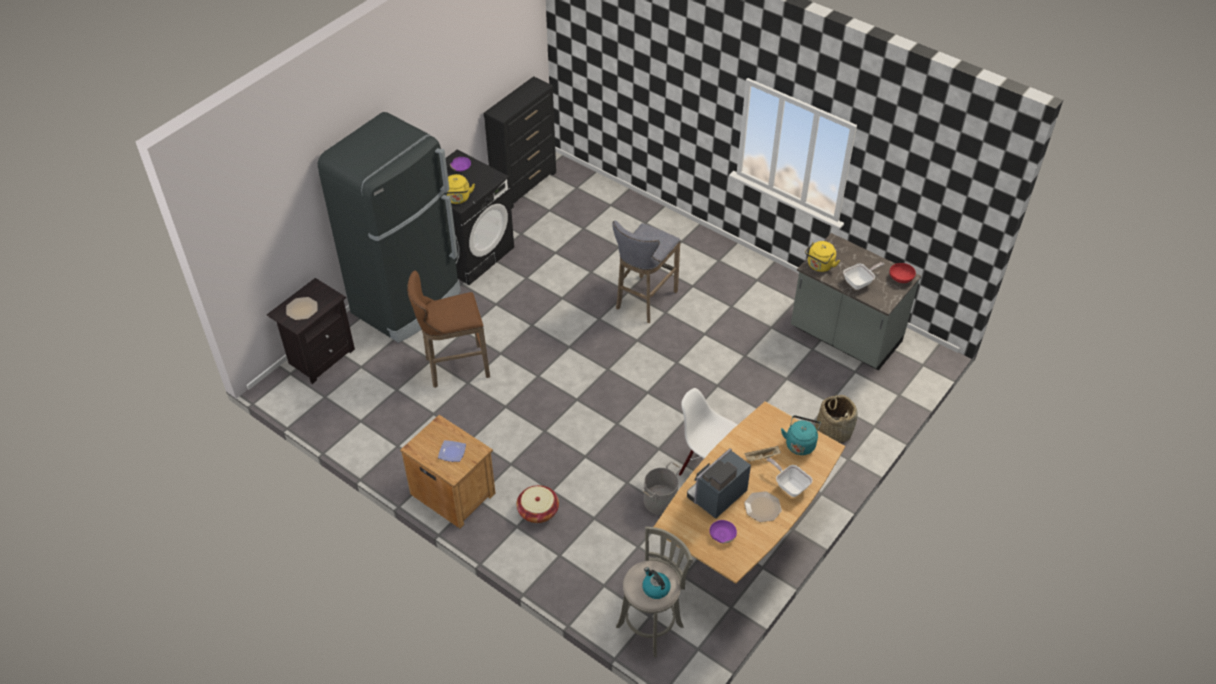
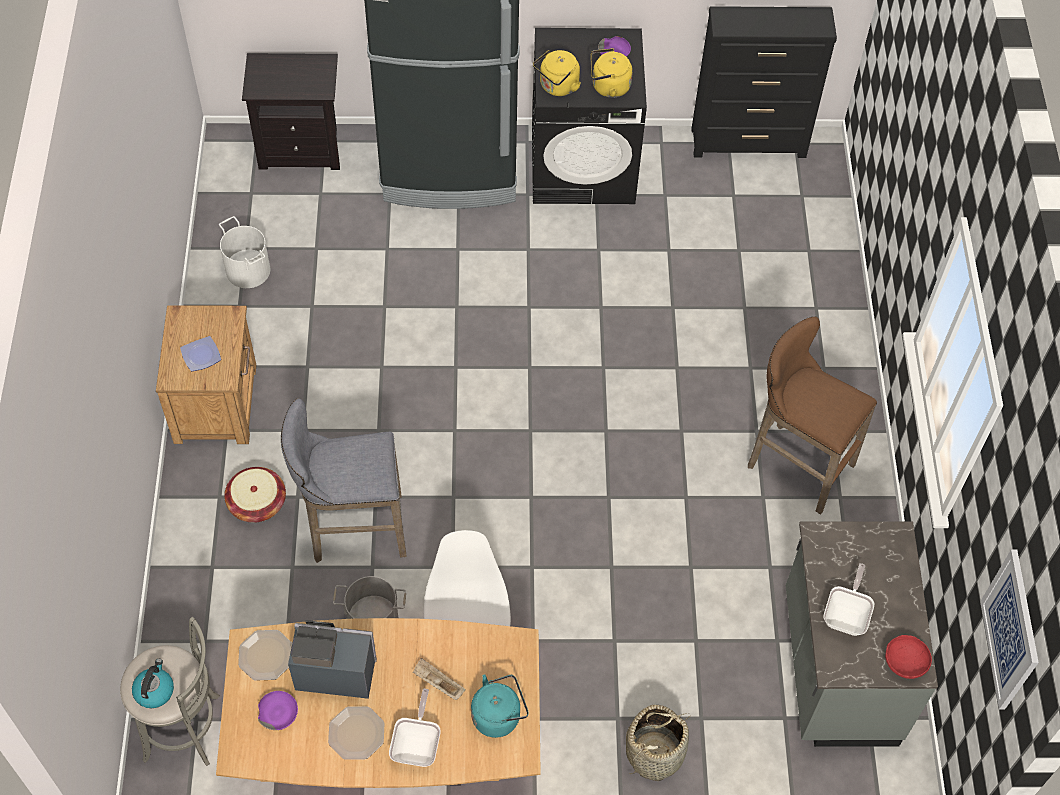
camera: 50 degrees right, 10 degrees up
plate [286,297,317,320] -> plate moved to [238,630,292,681]
brown stool [407,270,490,388] -> brown stool moved to [748,316,877,514]
grey stool [612,221,681,323] -> grey stool moved to [281,398,407,563]
yellow kettle [805,241,840,272] -> yellow kettle moved to [591,48,633,98]
frying pan [843,262,884,290] -> frying pan turned 90 degrees counterclockwise [823,563,874,636]
none -> white bucket [219,216,270,288]
none -> picture [980,549,1039,710]

